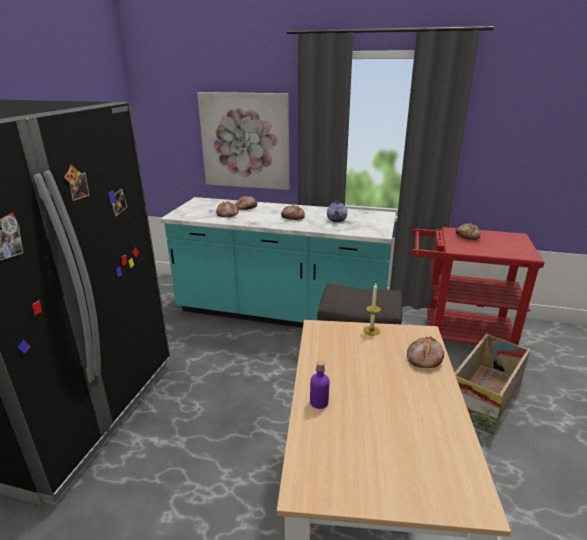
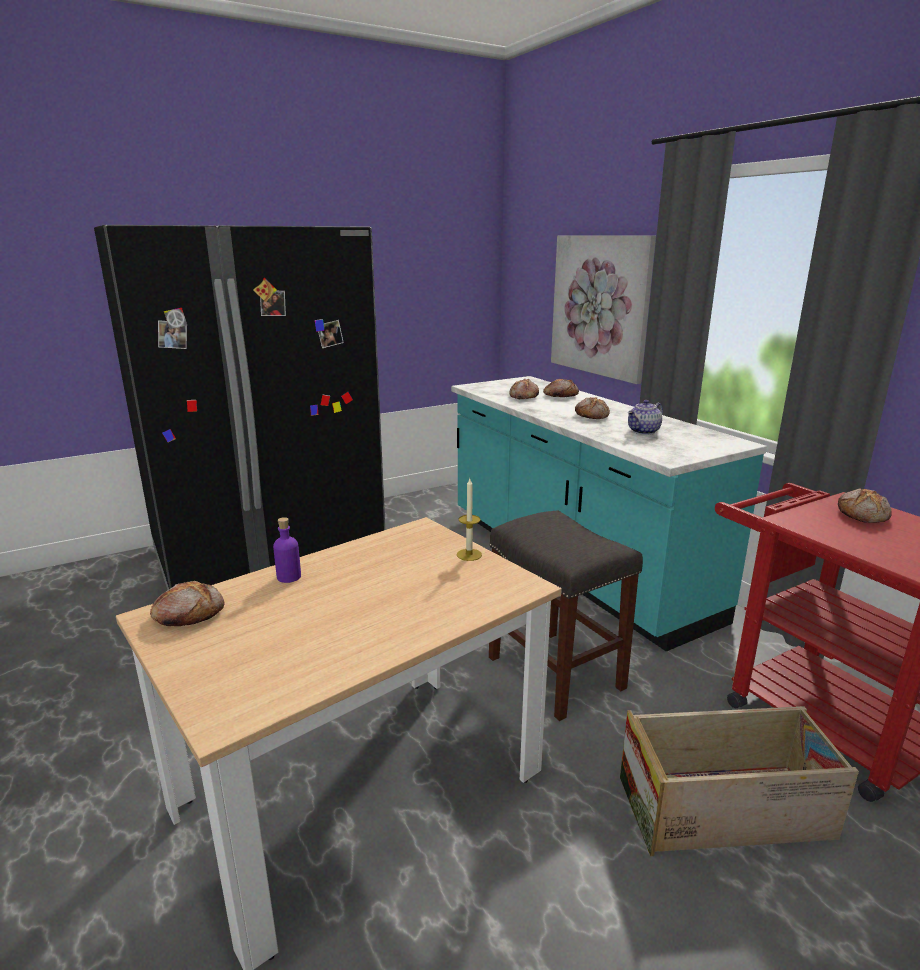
camera: 45 degrees right, 5 degrees down
bread [407,336,444,368] -> bread moved to [150,581,225,626]

